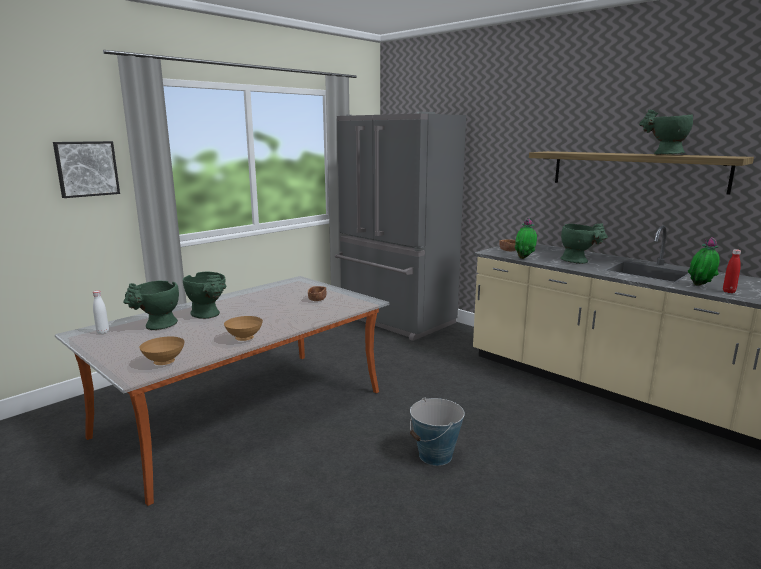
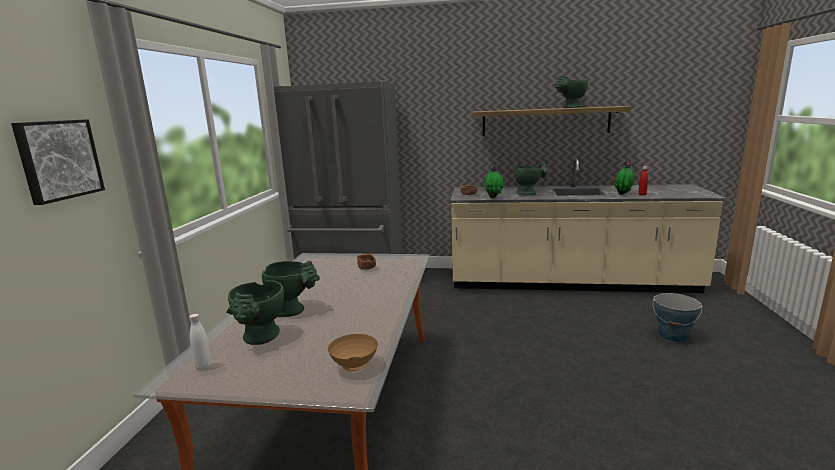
camera: 35 degrees left, 0 degrees up
brown bowl [224,316,263,341] -> none
bucket [410,397,465,466] -> bucket moved to [653,293,702,343]

